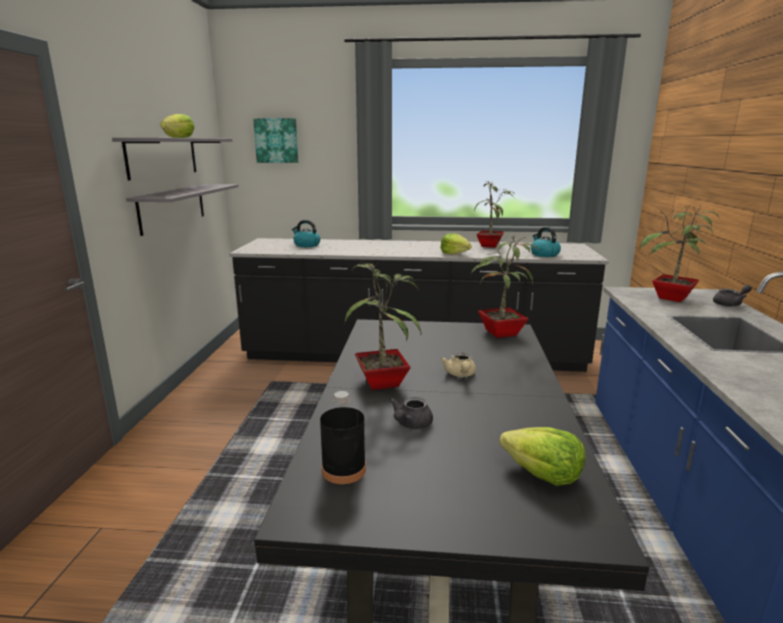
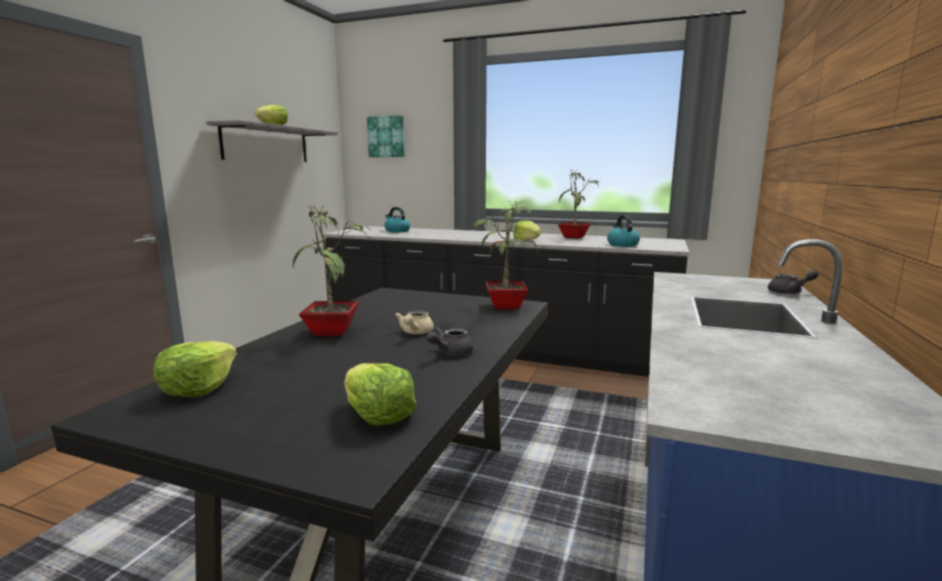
camera: 15 degrees right, 5 degrees down
grey shelf [126,184,239,236] -> none
black bottle [320,391,366,484] -> lettuce [153,341,237,397]
grey teapot [390,397,433,429] -> grey teapot moved to [426,327,473,356]
potted plant [639,206,720,302] -> none

